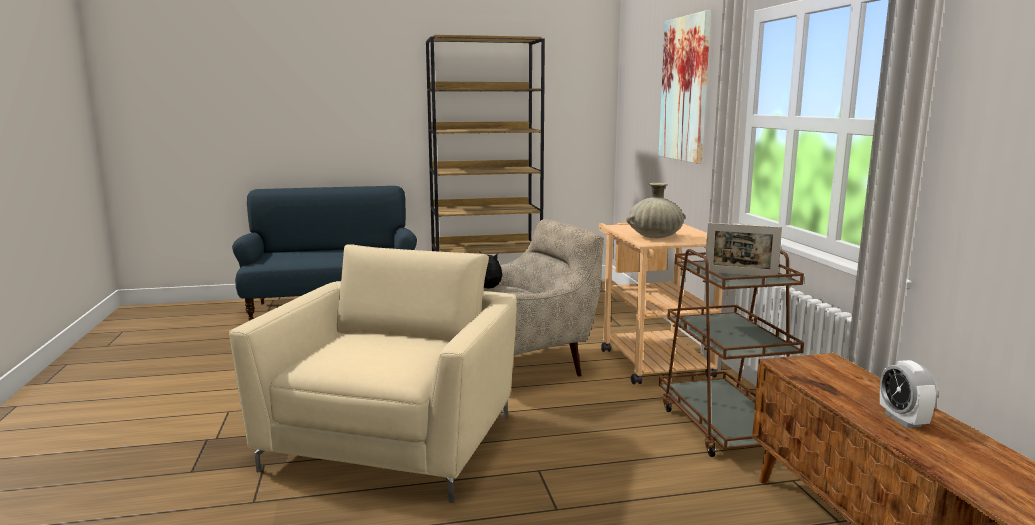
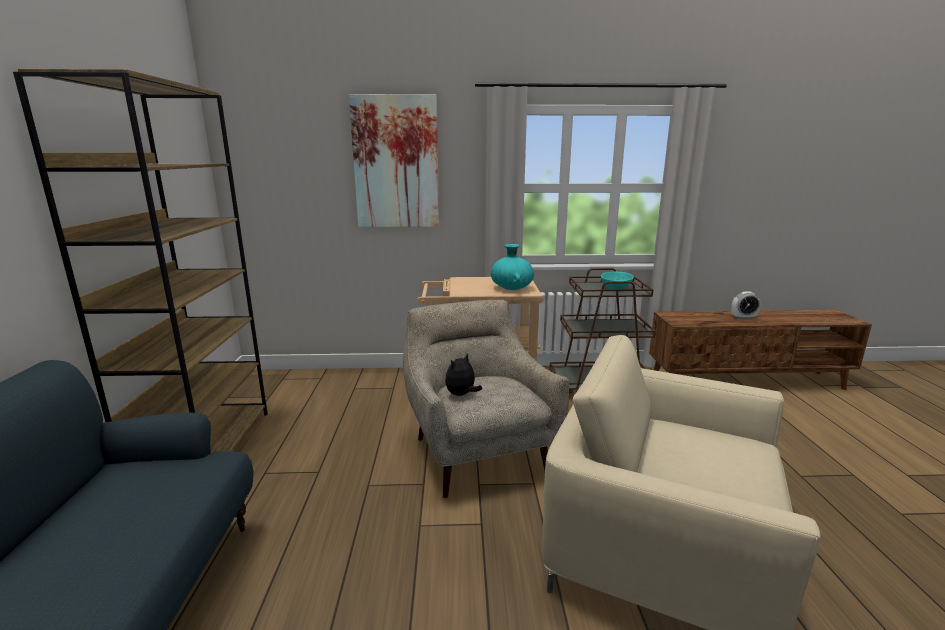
camera: 80 degrees left, 5 degrees up
beige vase [626,183,685,238] -> turquoise vase [491,244,534,290]
picture frame [705,223,782,278] -> turquoise bowl [601,272,634,289]

